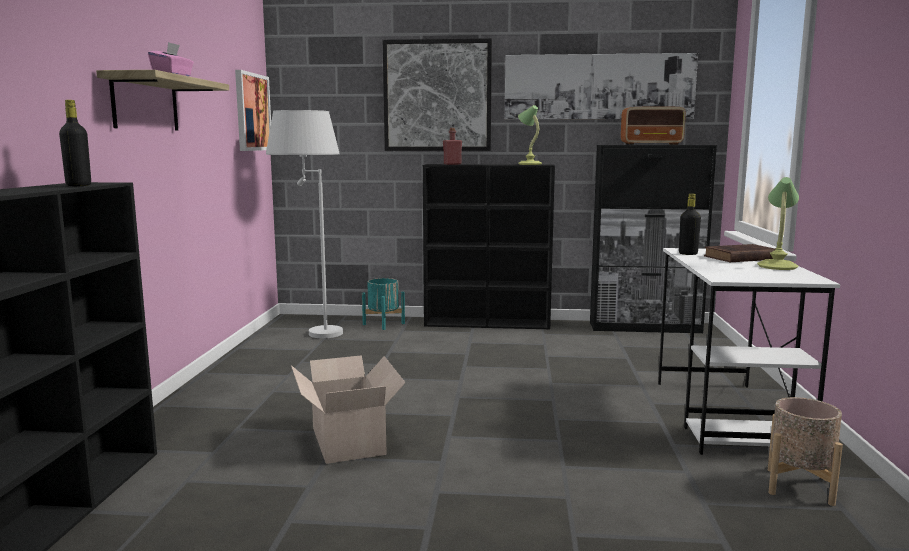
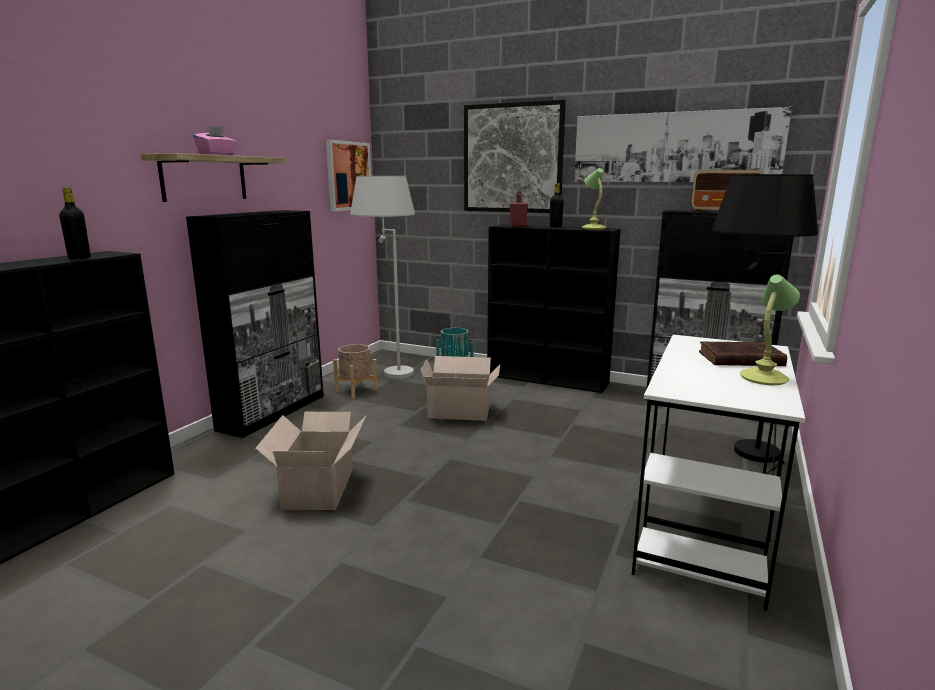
camera: 20 degrees right, 5 degrees up
black bottle [679,194,701,255] -> black bottle moved to [549,183,564,227]
beige planter [768,397,843,506] -> beige planter moved to [333,344,378,399]
none -> black cabinet [186,210,324,438]
none -> cardboard box [420,356,500,421]
none -> black floor lamp [712,174,818,463]

